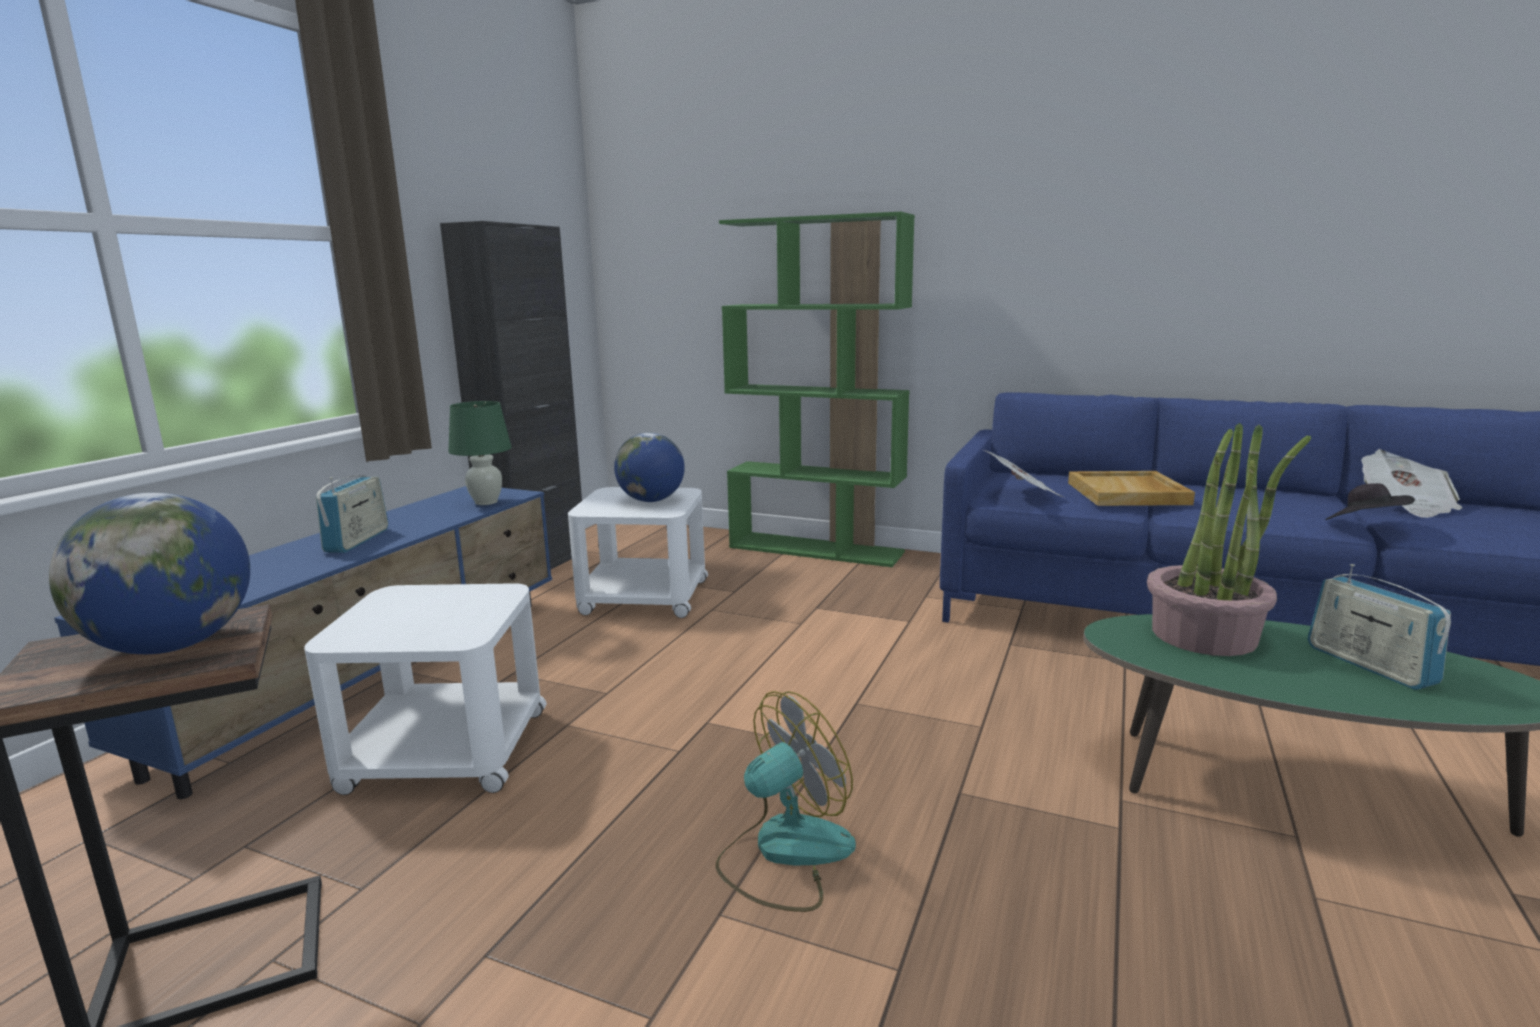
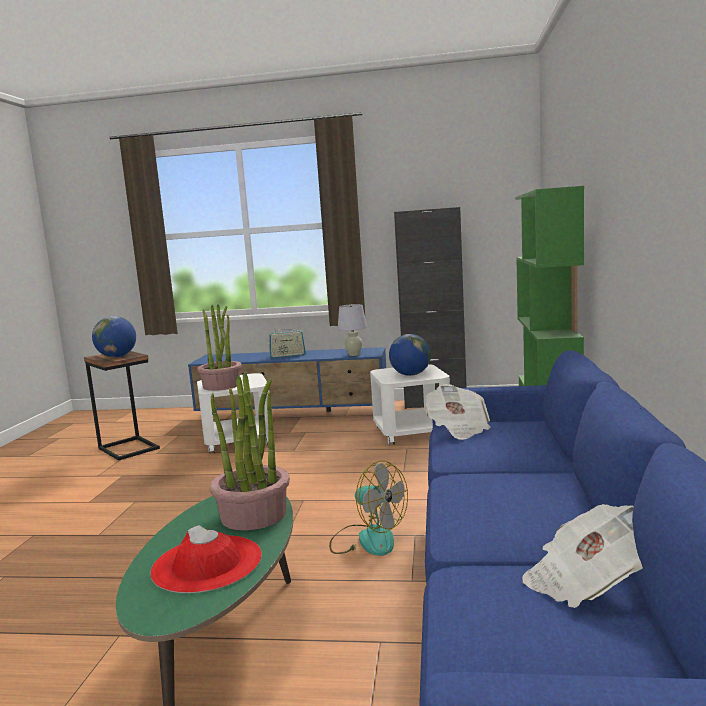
camera: 75 degrees right, 5 degrees down
green table lamp [448,401,512,505] -> white table lamp [338,304,367,356]
fan [715,691,856,912] -> fan moved to [329,461,408,556]
beige tray [1068,471,1195,506] -> none
radio [1308,564,1451,690] -> red hat [150,525,262,593]
black hat [1325,483,1415,520] -> none
none -> potted plant [197,304,242,391]

